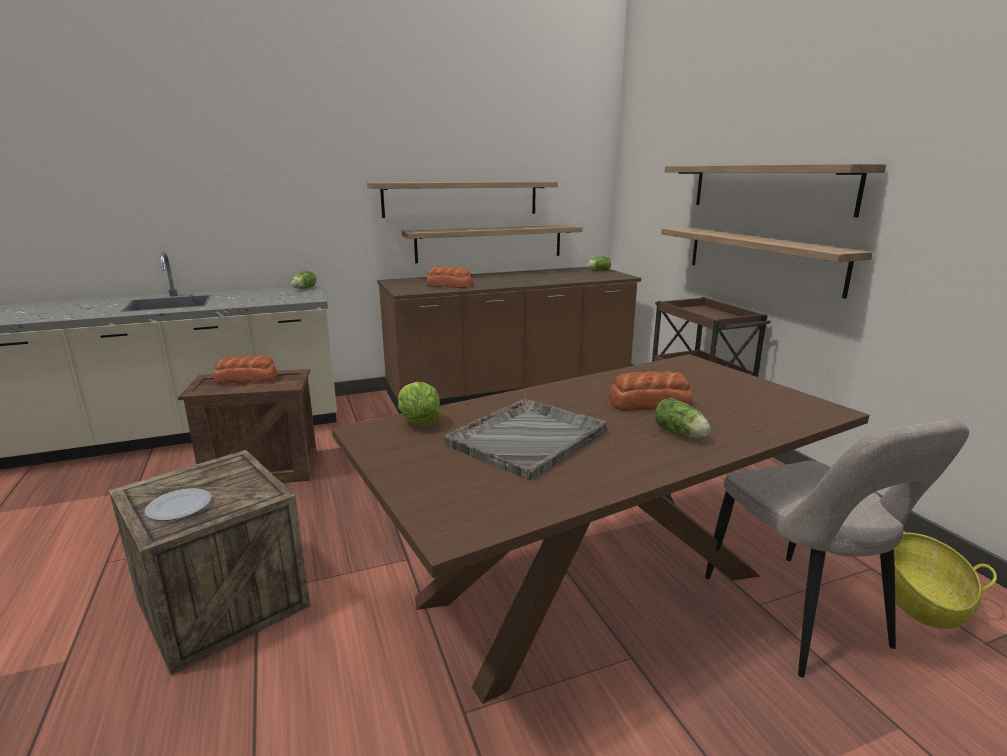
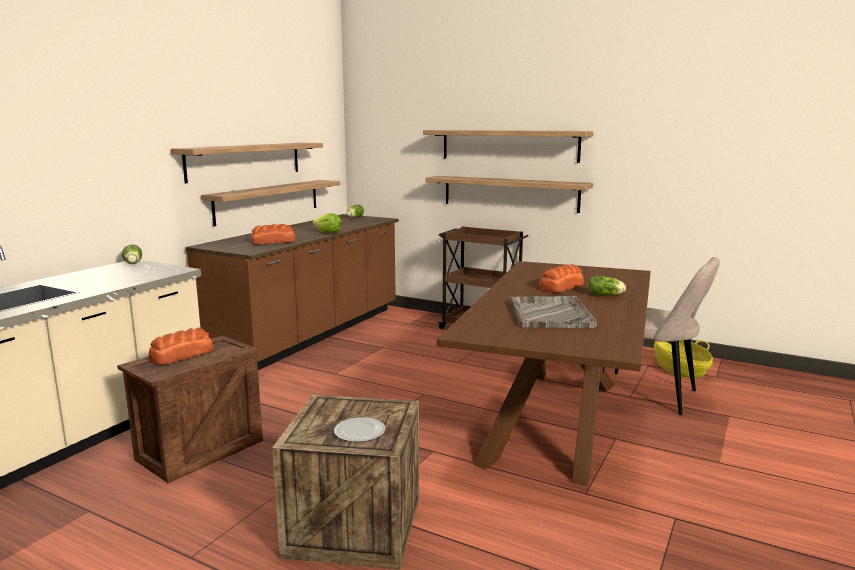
camera: 40 degrees left, 5 degrees down
lettuce [398,382,441,425] -> lettuce moved to [313,213,342,233]

